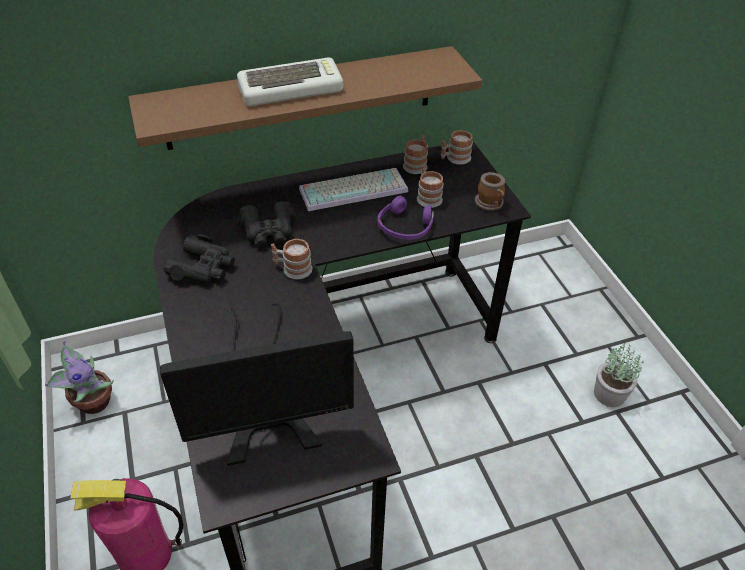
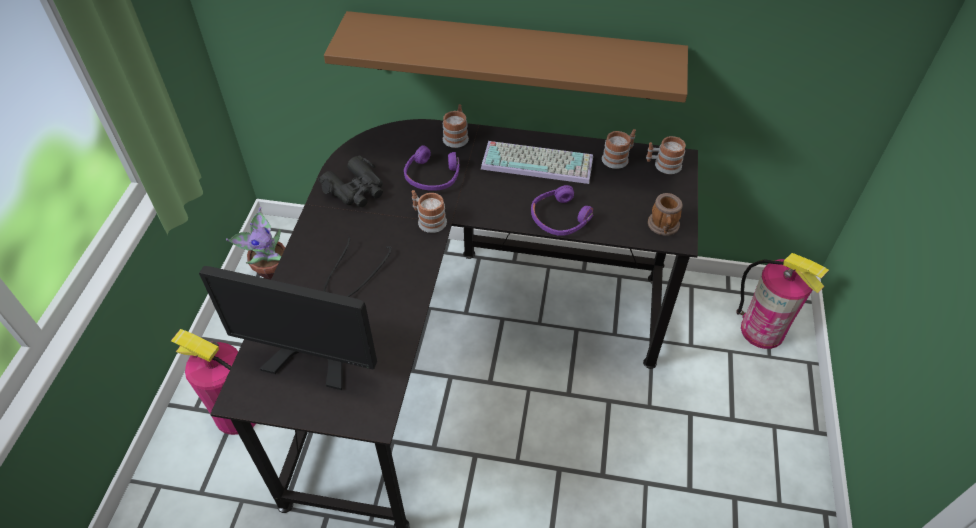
camera: 30 degrees right, 5 degrees up
keyboard [237,57,343,106] -> none
black binoculars [237,201,297,248] -> purple headphones [404,145,459,191]
mug [417,165,444,208] -> mug moved to [443,104,469,148]
potted plant [594,342,644,407] -> none
none -> fire extinguisher [736,253,829,349]

